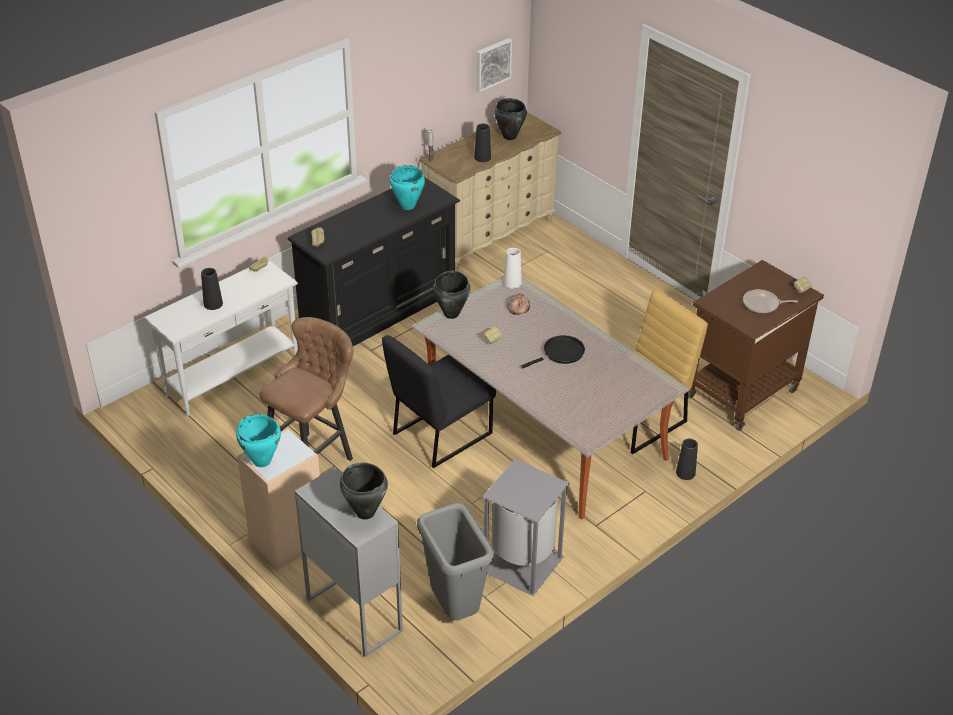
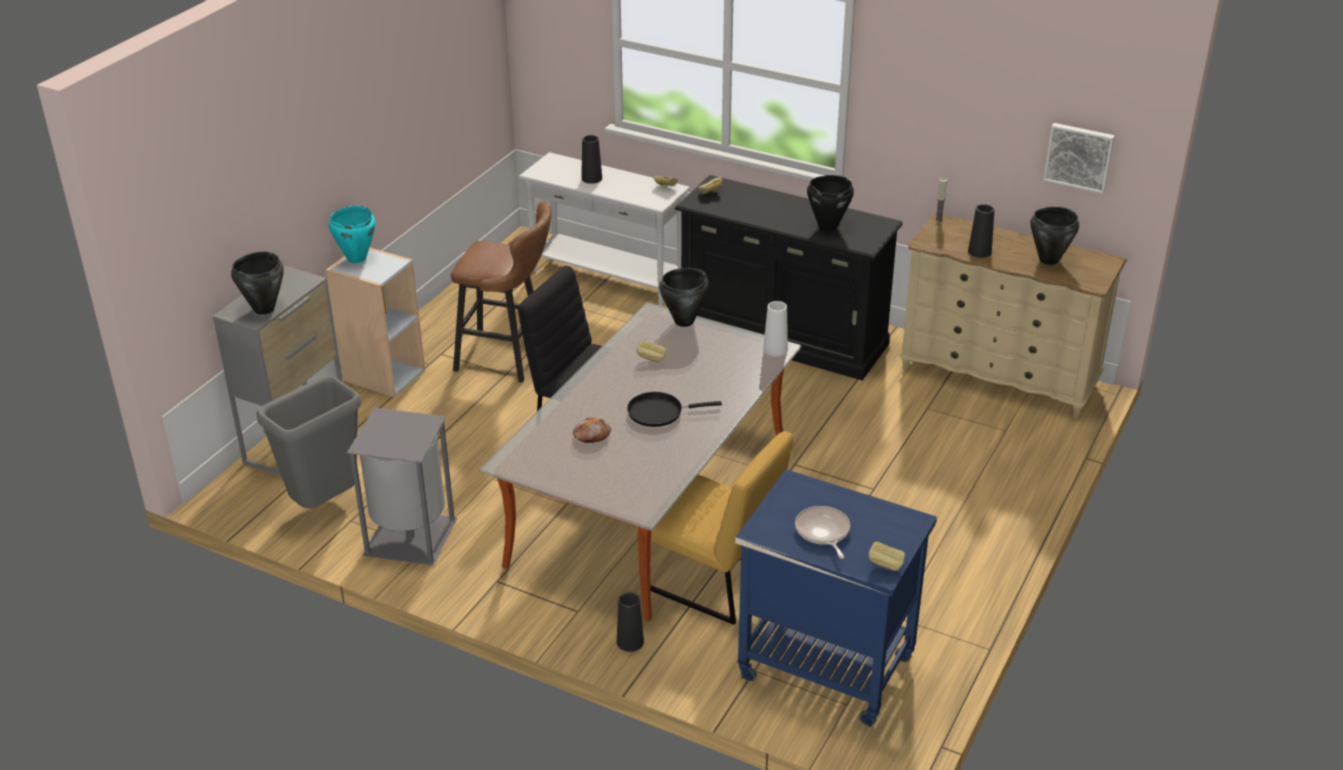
camera: 70 degrees right, 5 degrees down
turquoise cooking pot [390,165,425,210] -> black cooking pot [807,175,854,232]
bread [508,294,530,315] -> bread moved to [573,417,611,443]
black frying pan [521,335,585,368] -> black frying pan turned 135 degrees clockwise [627,392,722,427]
brown cart [688,260,824,431] -> blue cart [735,469,937,727]

